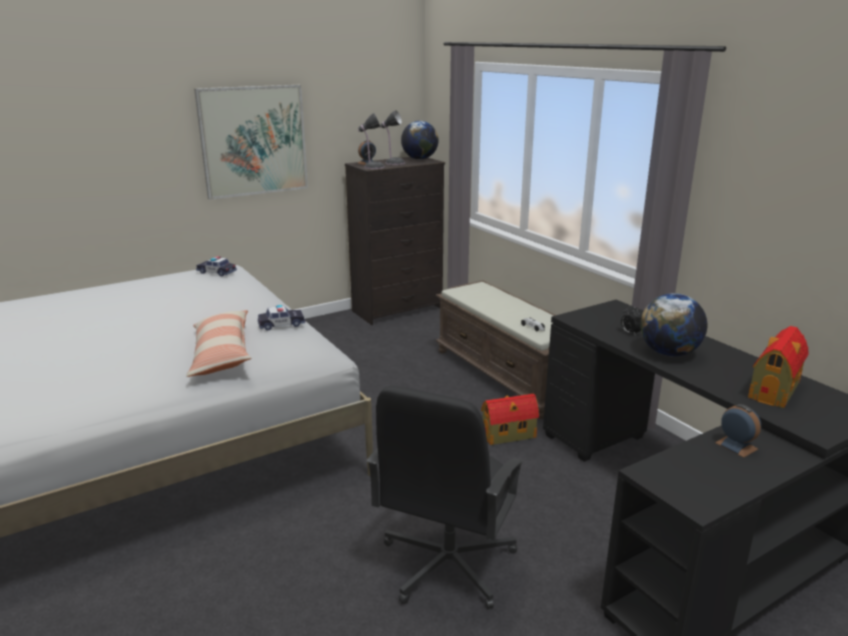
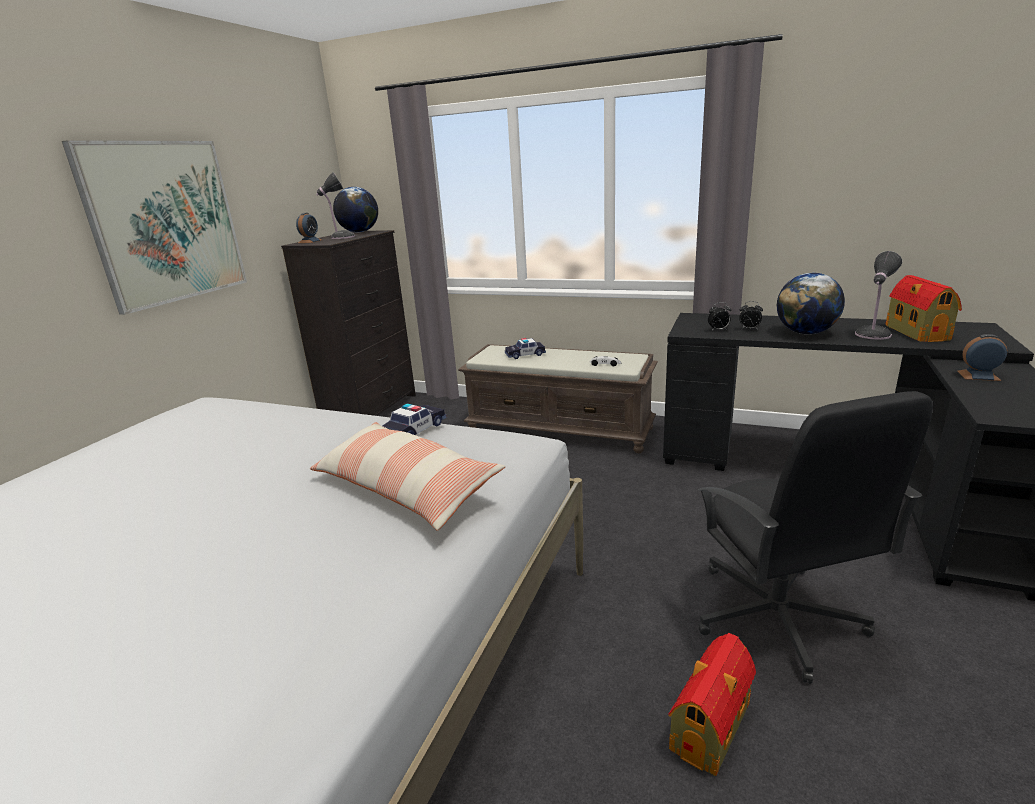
camera: 35 degrees left, 0 degrees up
toy car [196,256,237,276] -> toy car moved to [505,338,546,359]
table lamp [358,113,385,169] -> table lamp moved to [855,251,902,340]
toy house [481,394,539,445] -> toy house moved to [668,633,756,776]
none -> alarm clock [708,302,731,331]

